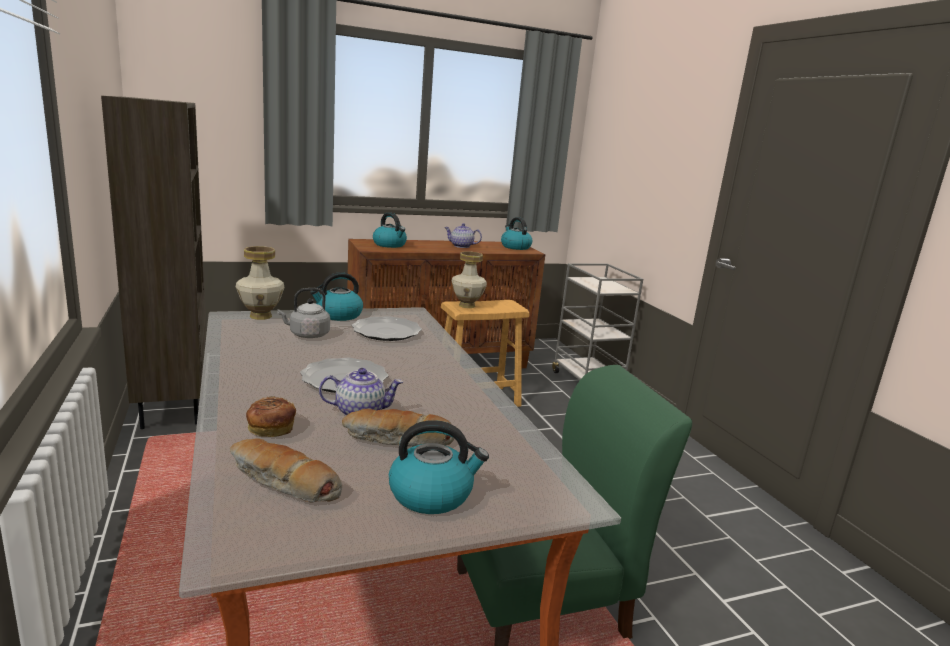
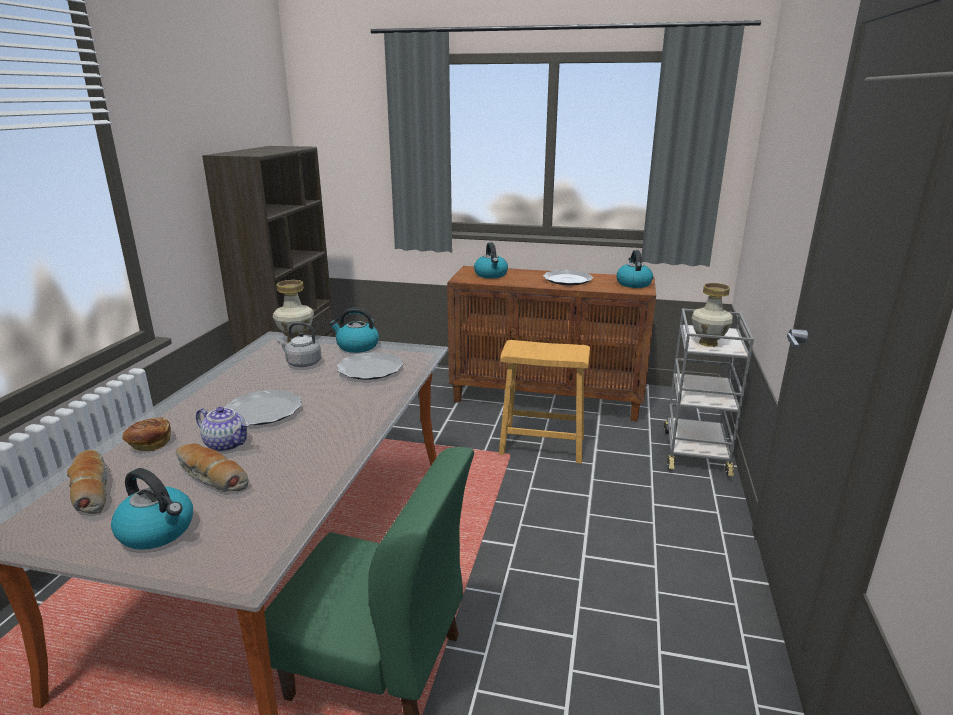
camera: 35 degrees right, 5 degrees up
teapot [444,223,482,248] -> plate [543,270,593,285]
vase [452,251,487,308] -> vase moved to [692,283,733,347]

